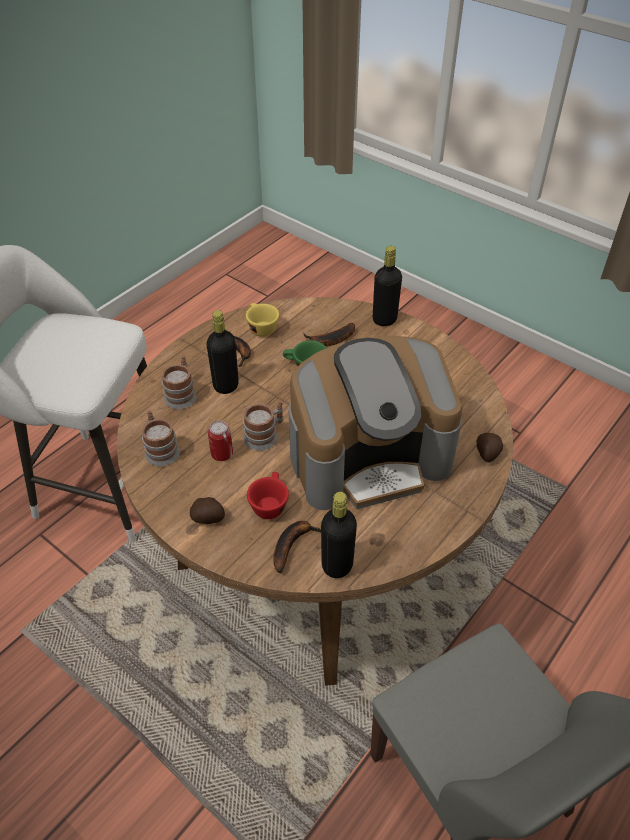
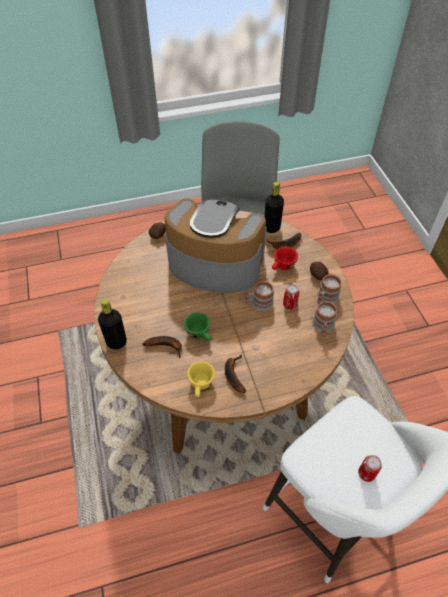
camera: 145 degrees left, 5 degrees up
mug [162,356,196,409] -> mug moved to [317,274,341,304]
black bottle [207,310,239,394] -> none
none -> can [358,455,382,482]

